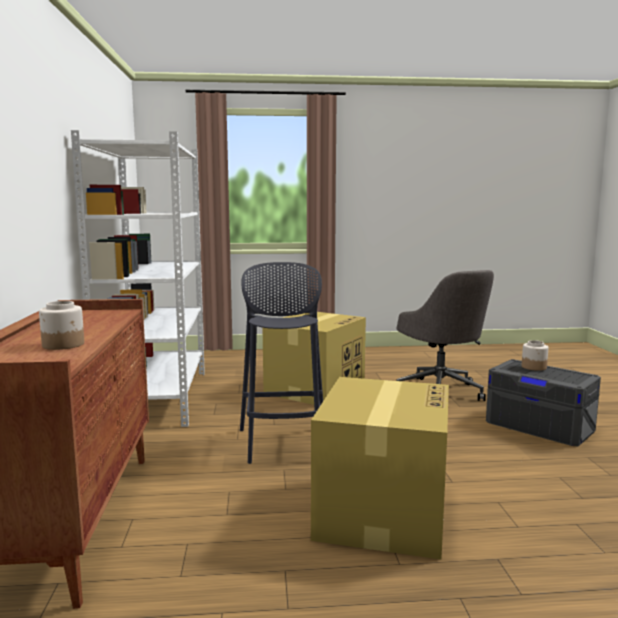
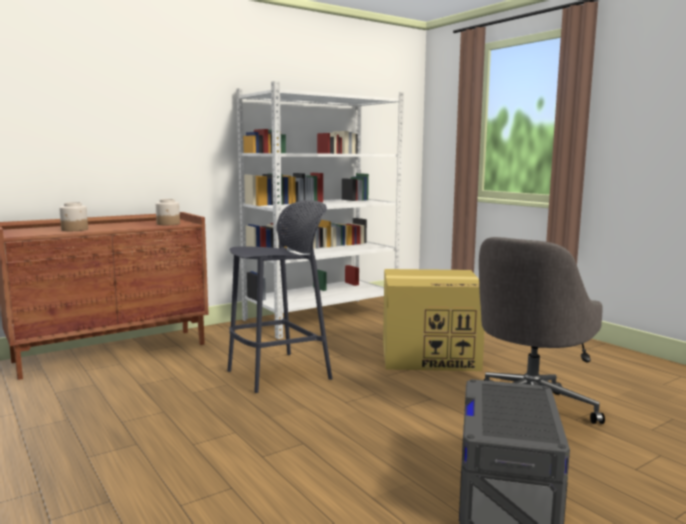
camera: 60 degrees right, 0 degrees up
cardboard box [311,377,449,559] -> none
jar [522,340,548,371] -> jar moved to [156,199,180,225]

